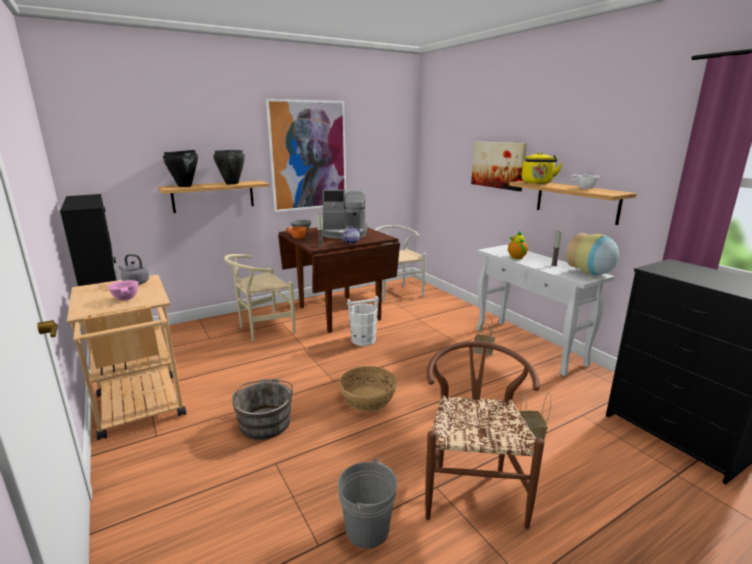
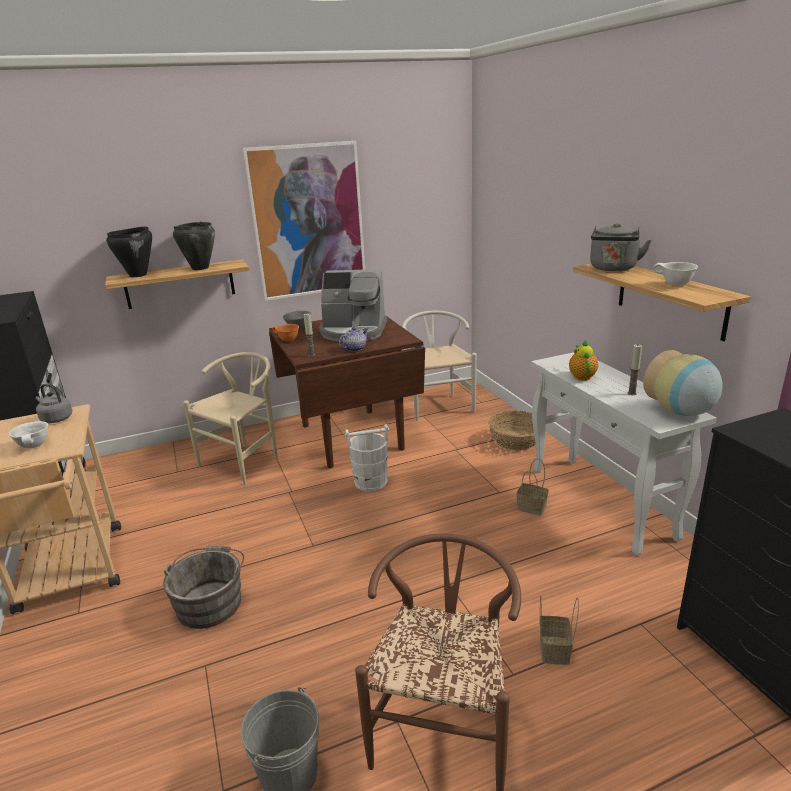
camera: 10 degrees right, 5 degrees up
pink bowl [108,280,139,300] -> white bowl [9,421,48,449]
beige chair [224,254,295,341] -> beige chair turned 150 degrees clockwise [183,352,278,485]
basket [339,366,397,412] -> basket moved to [488,410,536,451]
picture [471,141,527,191] -> none
yellow kettle [522,152,562,184] -> grey kettle [590,223,651,271]

